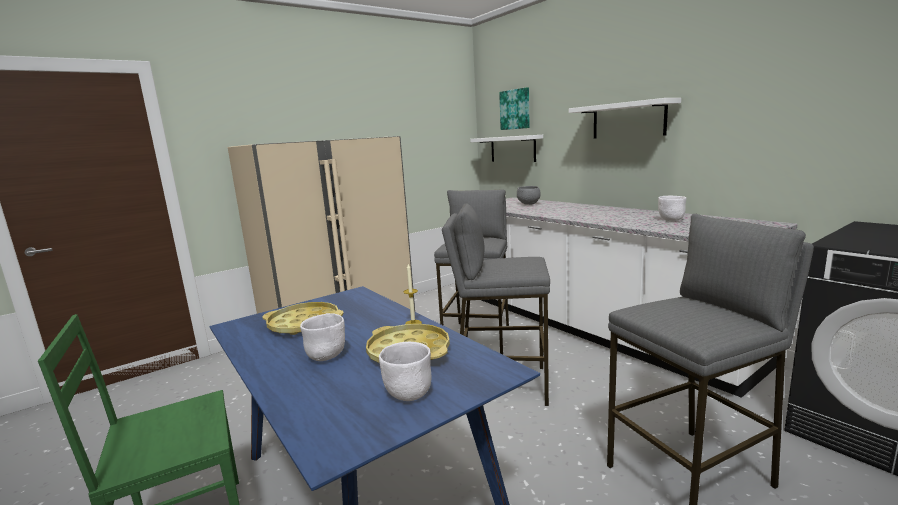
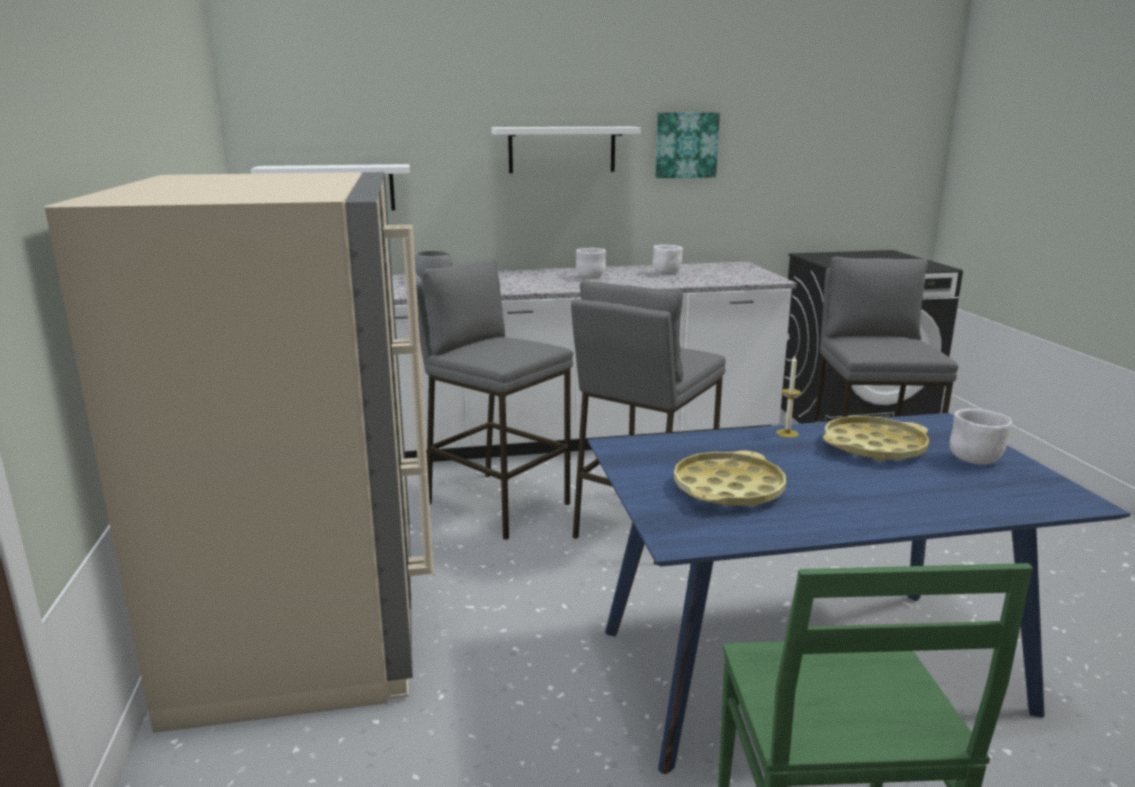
camera: 65 degrees left, 5 degrees up
white bowl [300,313,345,361] -> white bowl moved to [576,248,606,279]
picture [499,87,530,130] -> picture moved to [655,112,720,178]

